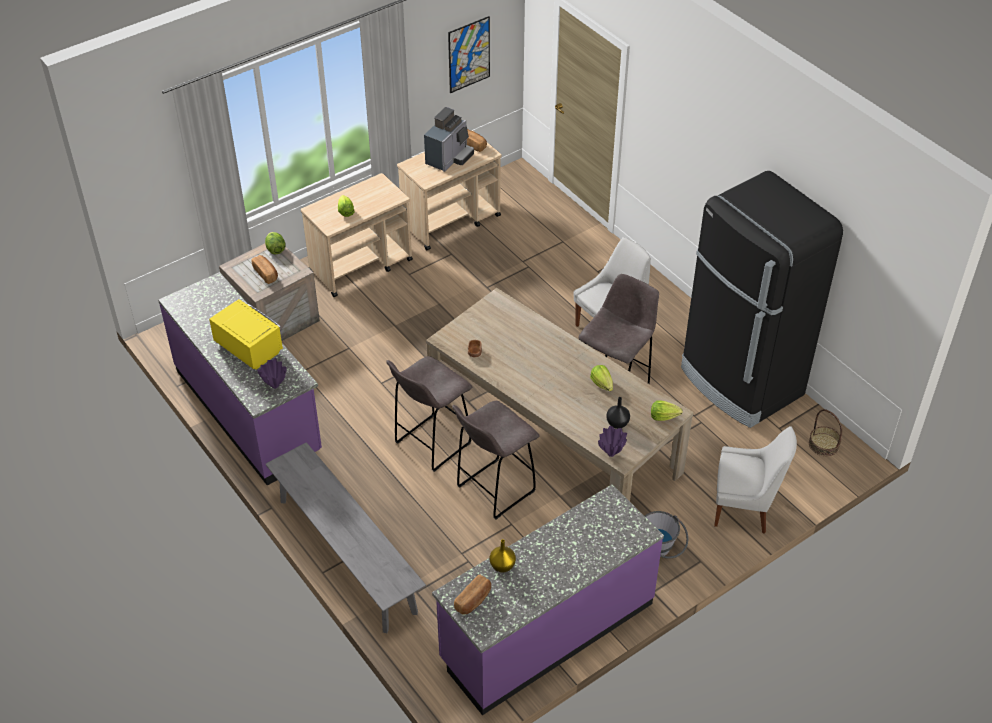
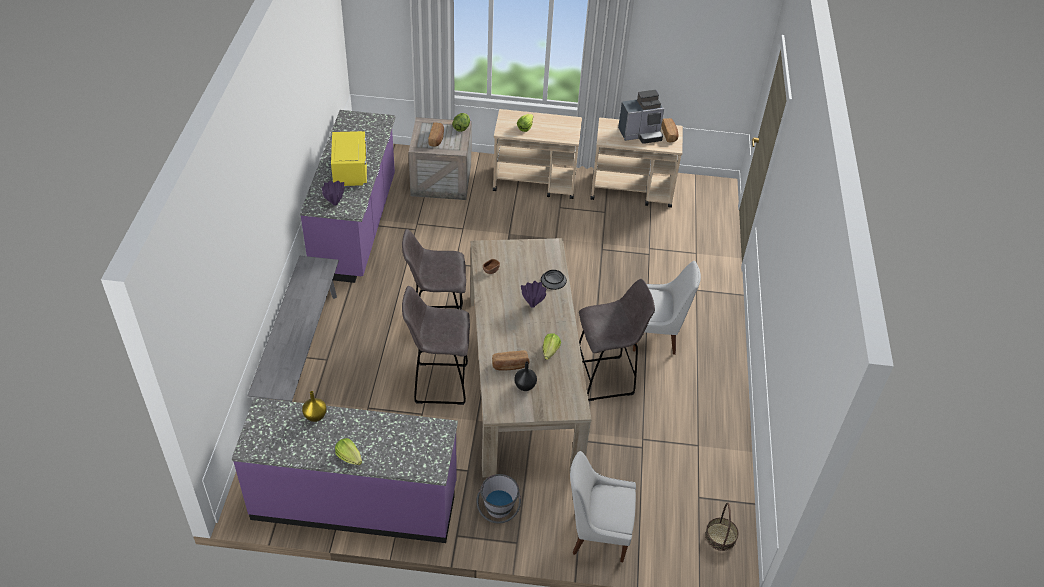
camera: 40 degrees right, 0 degrees up
picture [448,16,490,93] -> none
bread [454,575,491,615] -> bread moved to [492,351,529,370]
purple vase [598,426,627,457] -> purple vase moved to [521,281,546,308]
lettuce [651,400,683,421] -> lettuce moved to [335,438,362,465]
black fridge [681,171,843,428] -> none
white chair [714,426,797,534] -> white chair turned 135 degrees clockwise [570,451,636,562]
none -> bowl [541,270,567,290]

